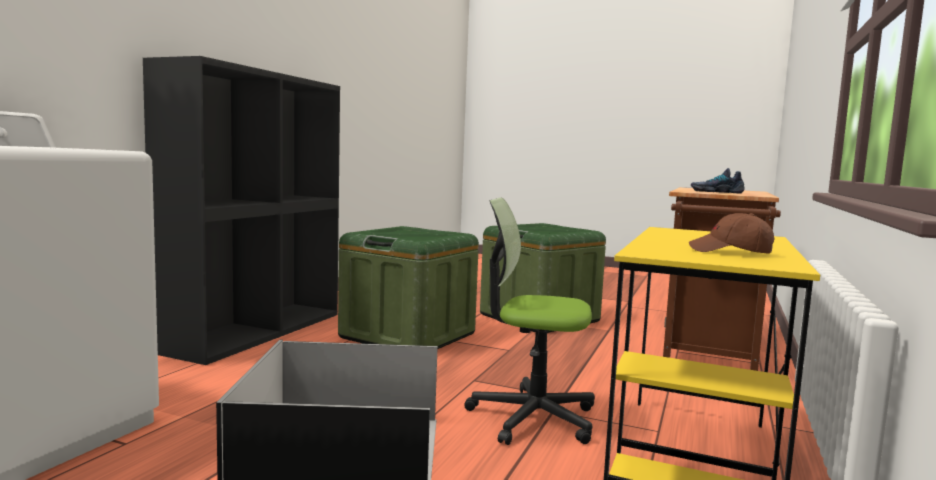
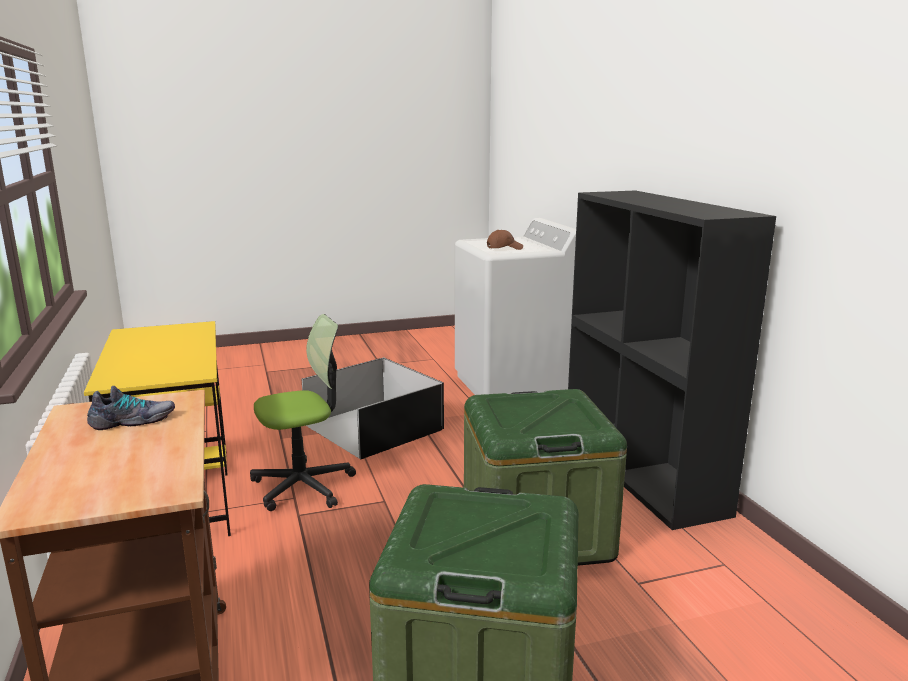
camera: 140 degrees right, 10 degrees up
brown cap [689,213,775,254] -> brown cap moved to [487,230,523,250]

